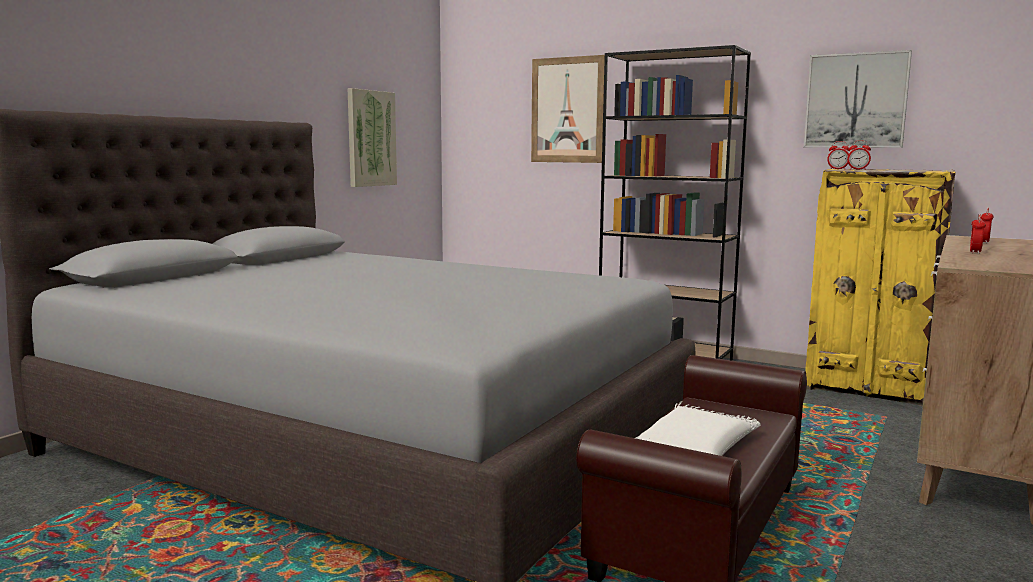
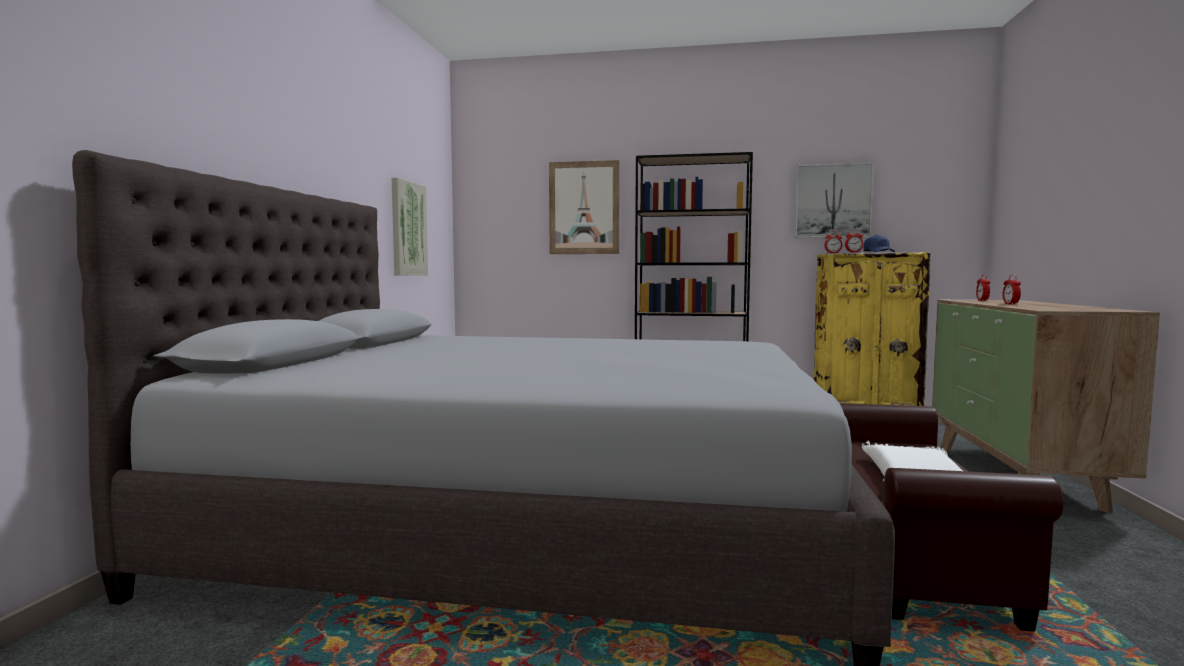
camera: 20 degrees left, 5 degrees down
none -> blue cap [863,235,895,252]

